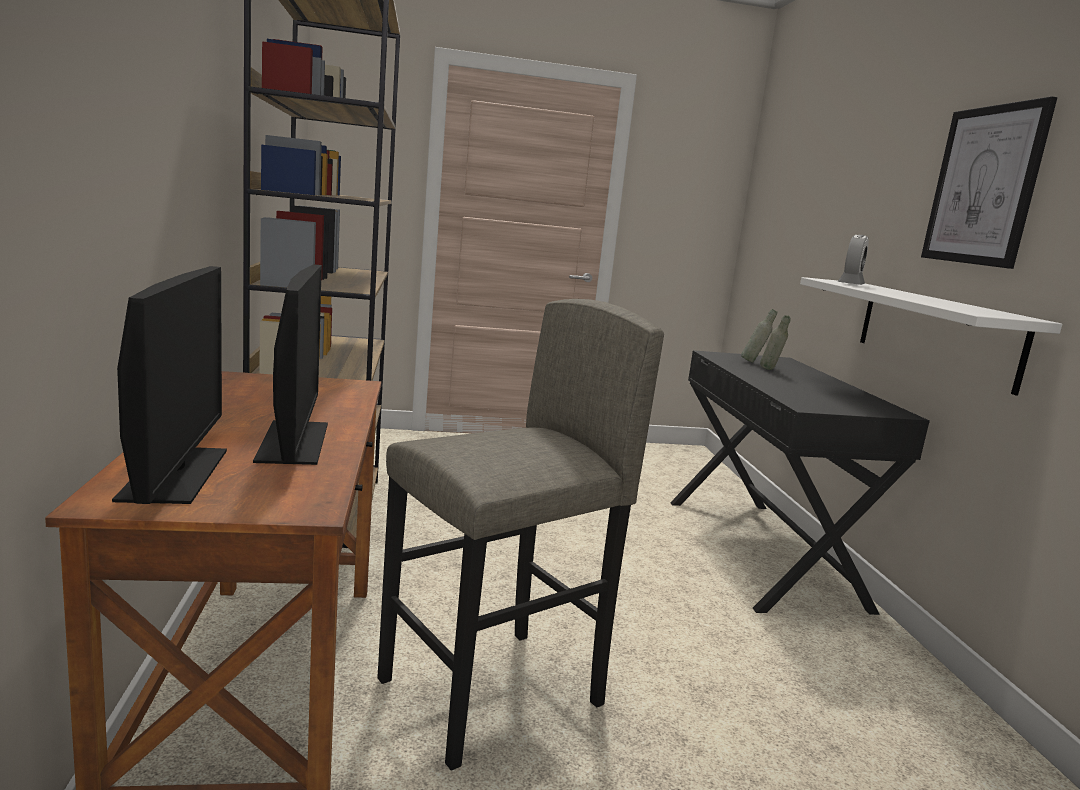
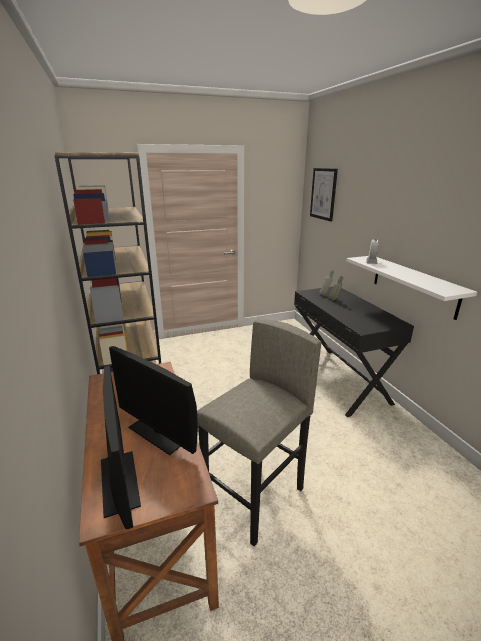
camera: 10 degrees left, 10 degrees up
monitor [253,265,328,465] -> monitor turned 150 degrees clockwise [109,346,198,455]
picture [921,96,1057,269] -> picture moved to [310,168,338,222]

